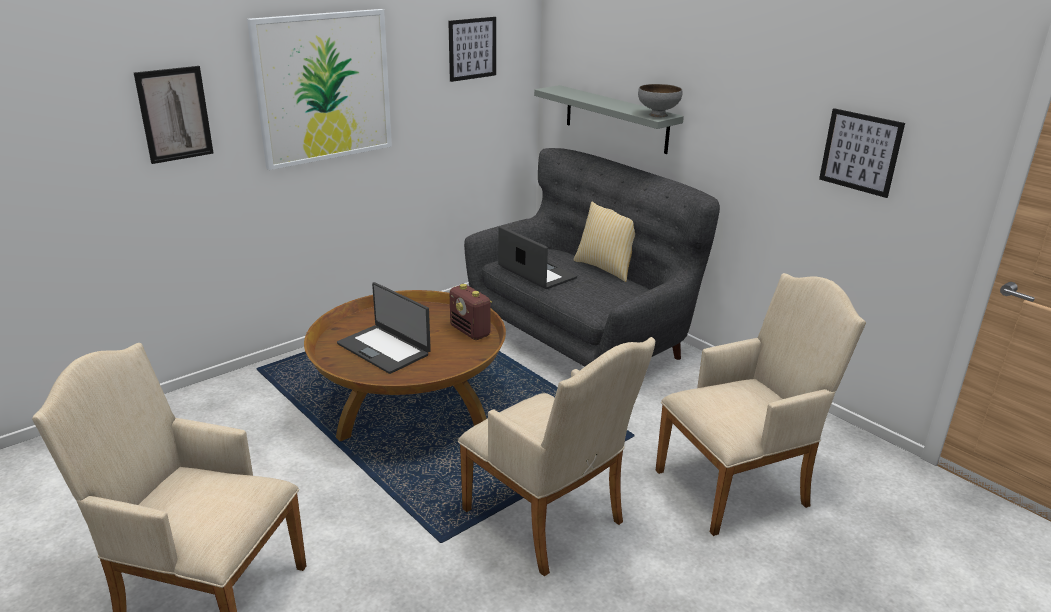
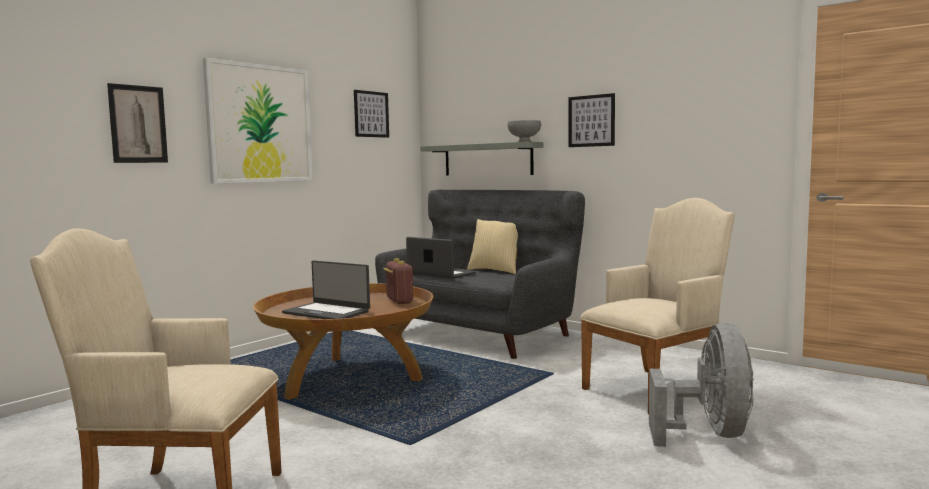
camera: 10 degrees left, 20 degrees down
radio [450,284,492,340] -> radio turned 150 degrees counterclockwise [383,259,413,304]
beige armchair [458,337,655,576] -> none
picture [819,108,905,198] -> picture moved to [568,93,615,147]
none -> grey fan [649,323,754,447]

